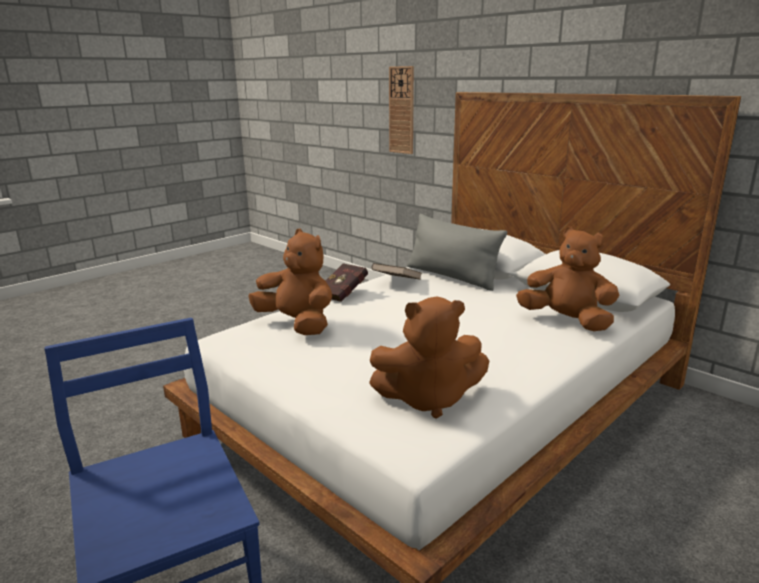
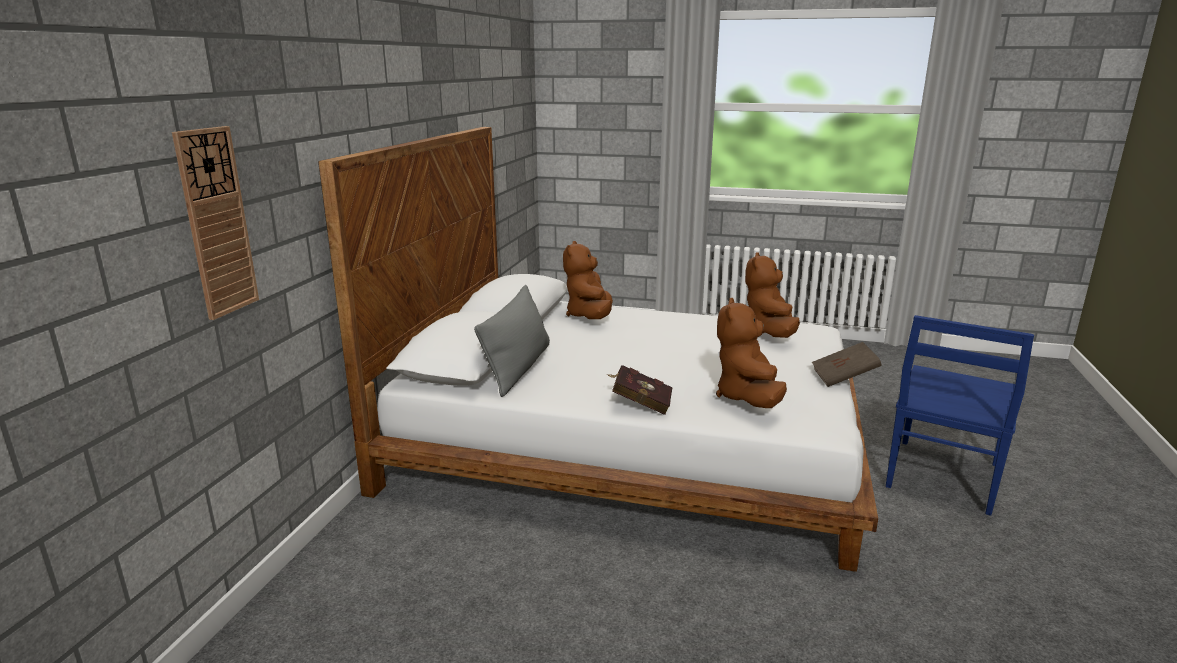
camera: 120 degrees left, 0 degrees up
brown plush toy [369,296,489,419] -> brown plush toy turned 135 degrees counterclockwise [745,252,800,338]
brown book [372,263,421,280] -> brown book moved to [812,342,882,387]

